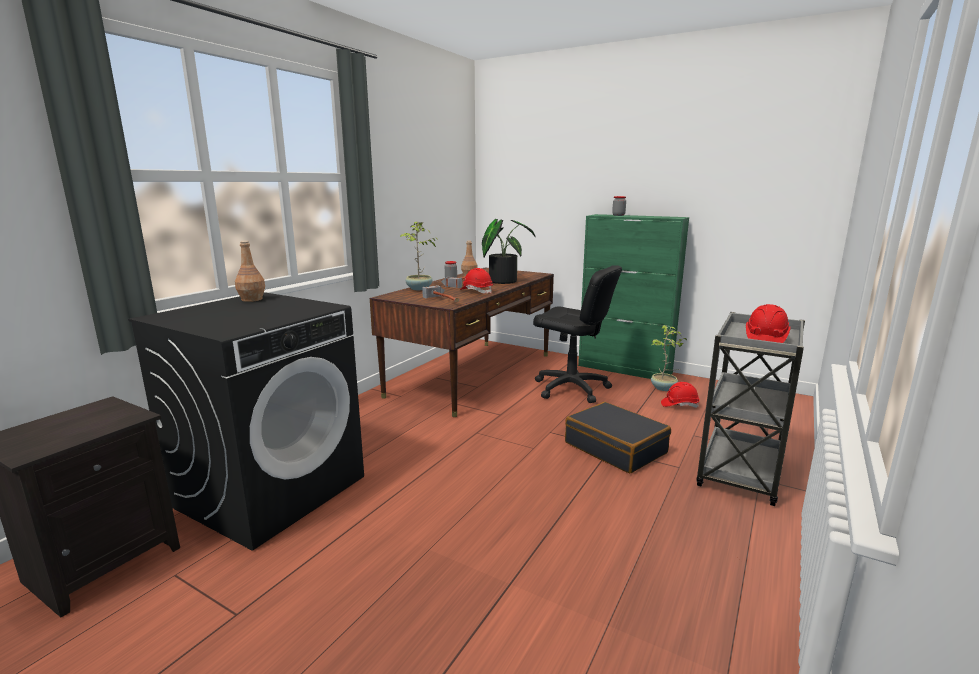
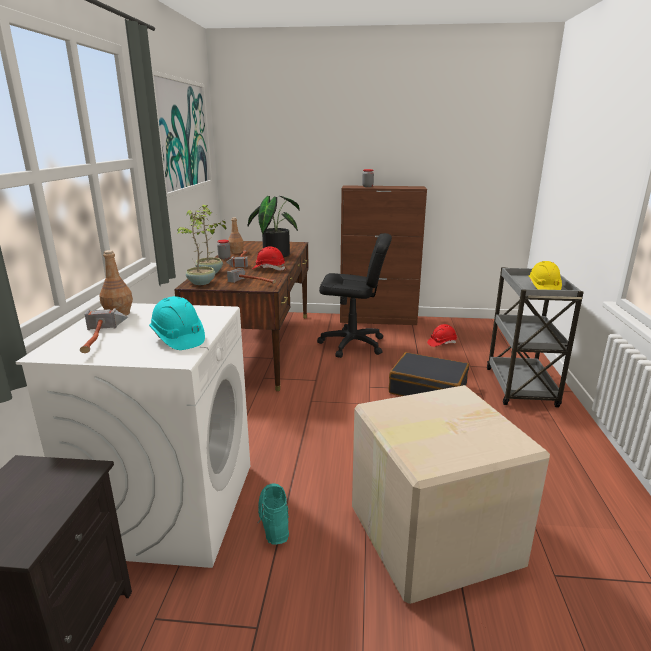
camera: 25 degrees left, 5 degrees up
black washing machine [128,292,364,551] -> white washing machine [16,303,250,568]
green cabinet [578,214,689,379] -> brown cabinet [340,185,427,325]
potted plant [651,325,687,391] -> potted plant moved to [177,210,218,285]
red hard hat [746,304,791,343] -> yellow hard hat [528,261,562,290]
none -> hammer [80,308,128,353]
none -> turquoise hard hat [149,296,205,350]
none -> picture [152,70,212,197]
none -> turquoise boot [258,483,289,545]
none -> cardboard box [352,385,550,604]

